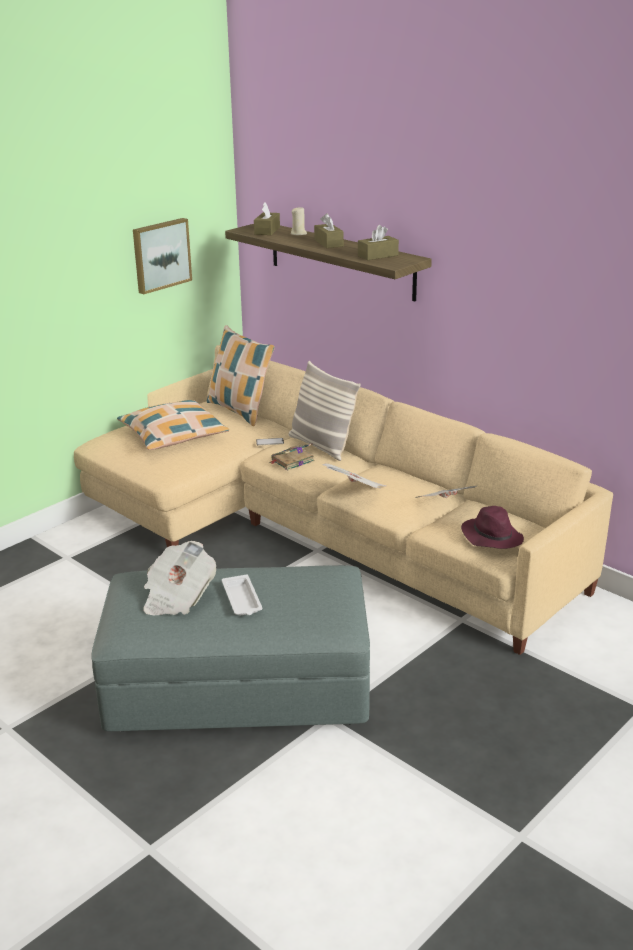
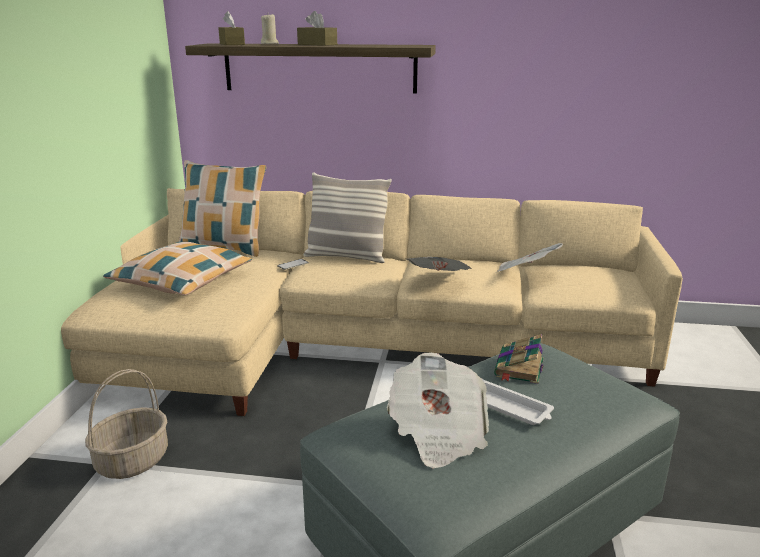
camera: 35 degrees left, 5 degrees down
picture [133,218,192,294] -> none
book [269,443,315,470] -> book moved to [494,334,544,384]
brown tissue box [358,225,399,260] -> none
purple hat [461,506,524,549] -> none
none -> basket [85,369,168,479]

